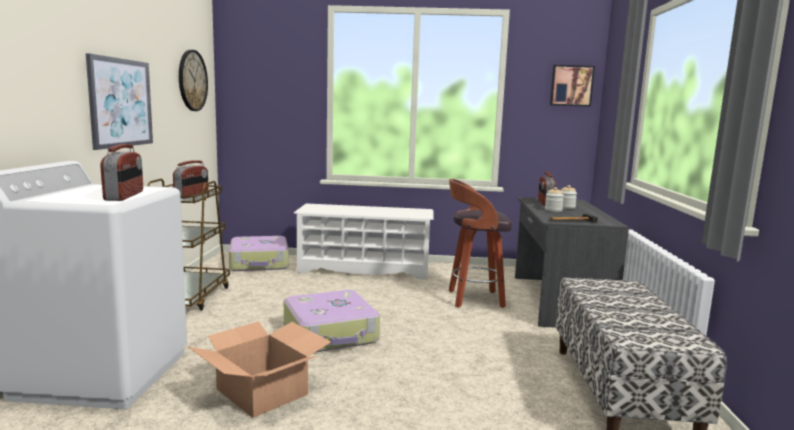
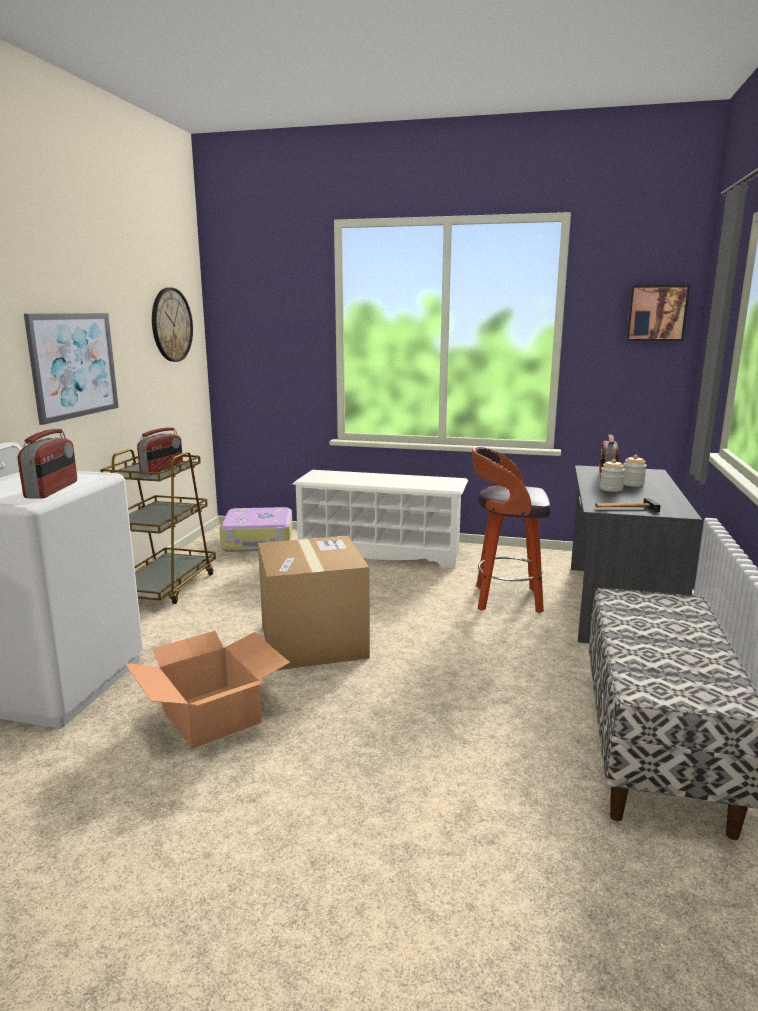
camera: 10 degrees right, 5 degrees up
suitcase [284,290,380,352] -> cardboard box [258,536,370,670]

